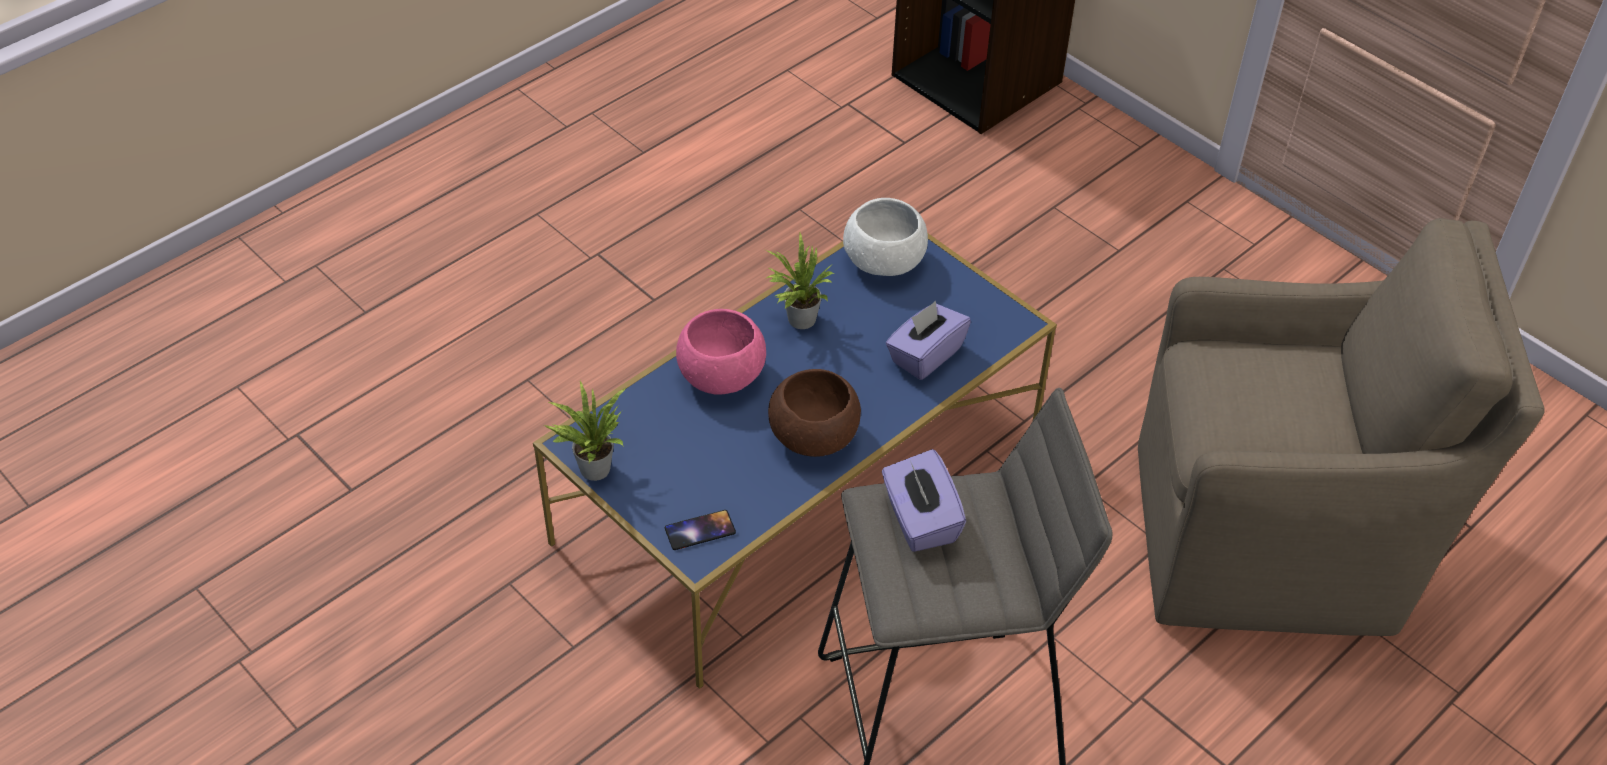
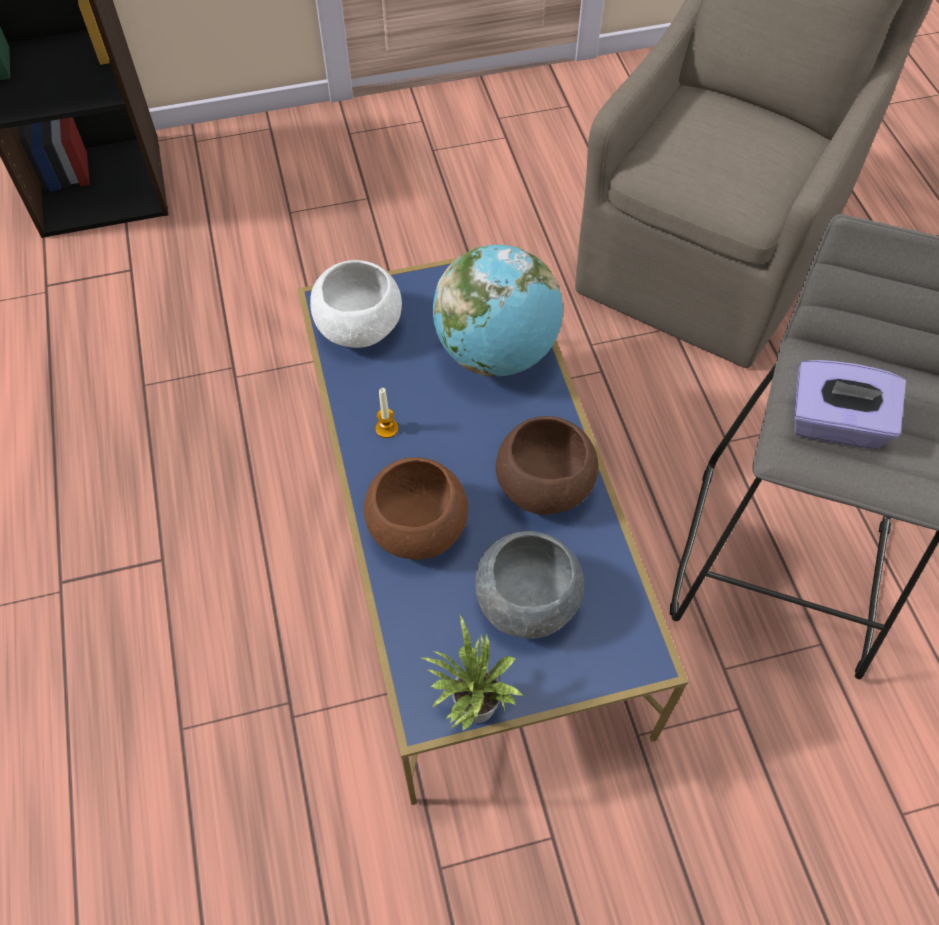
camera: 60 degrees left, 10 degrees up
phone [665,510,736,550] -> none
pink bowl [676,309,766,395] -> brown bowl [364,457,468,559]
potted plant [765,233,834,329] -> candle [376,388,398,438]
purple tissue box [885,301,971,380] -> globe [433,245,563,377]
none -> grey bowl [475,531,584,639]

